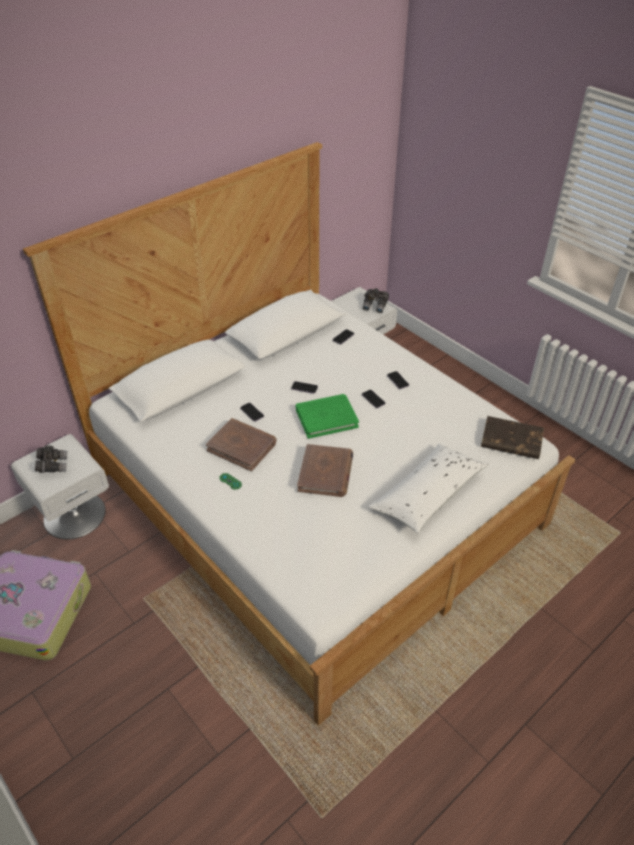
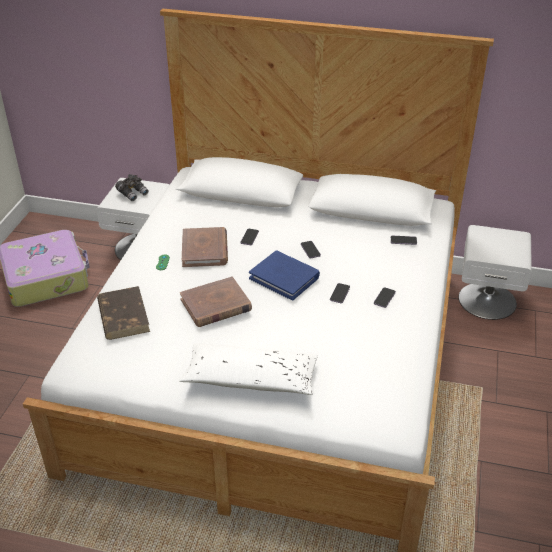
camera: 55 degrees right, 5 degrees down
green book [296,394,359,439] -> blue book [249,251,320,301]
grey binoculars [363,288,389,313] -> none
brown book [481,416,544,459] -> brown book moved to [97,286,150,340]

